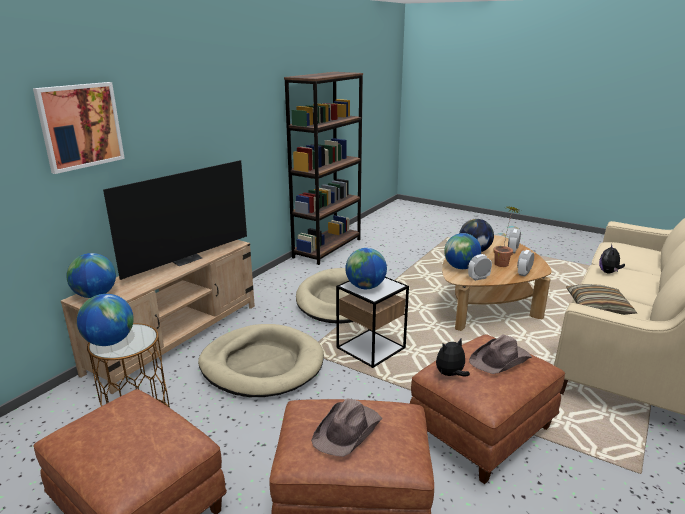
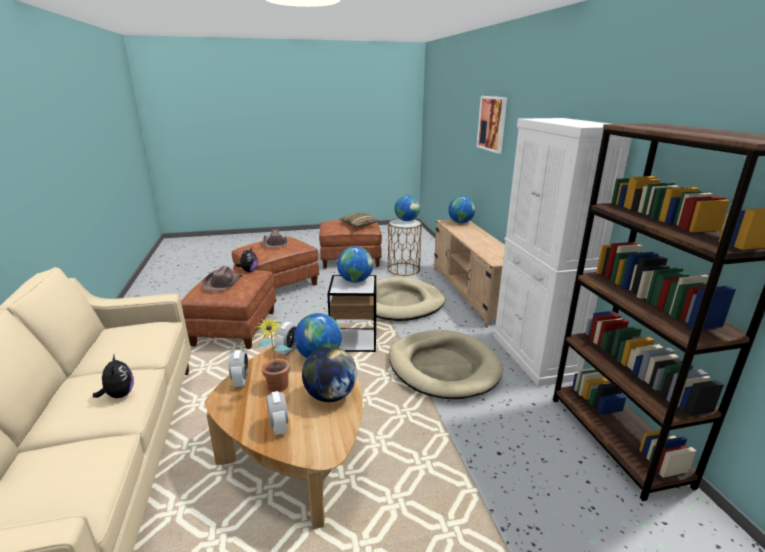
camera: 135 degrees right, 0 degrees up
television [103,160,247,280] -> none
pillow [566,284,637,315] -> pillow moved to [340,213,379,227]
none -> white cabinet [493,118,632,386]

